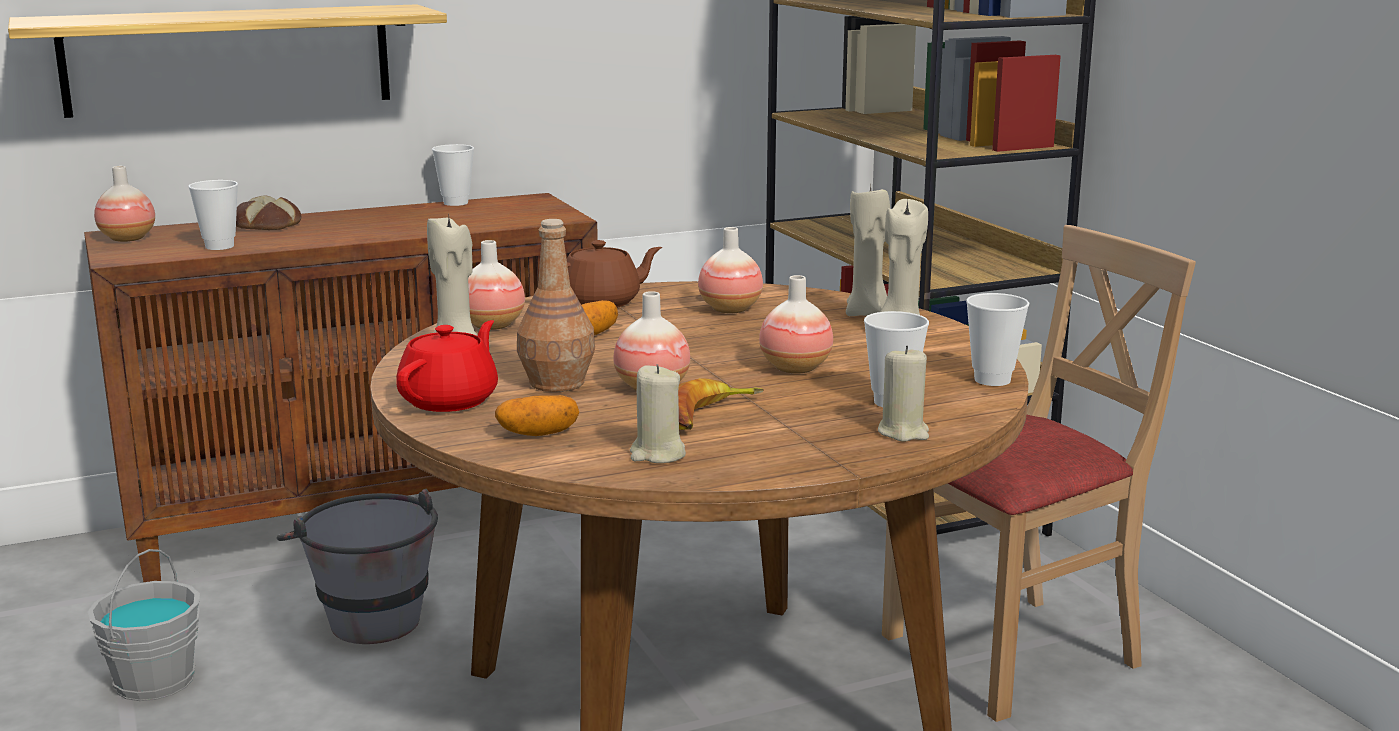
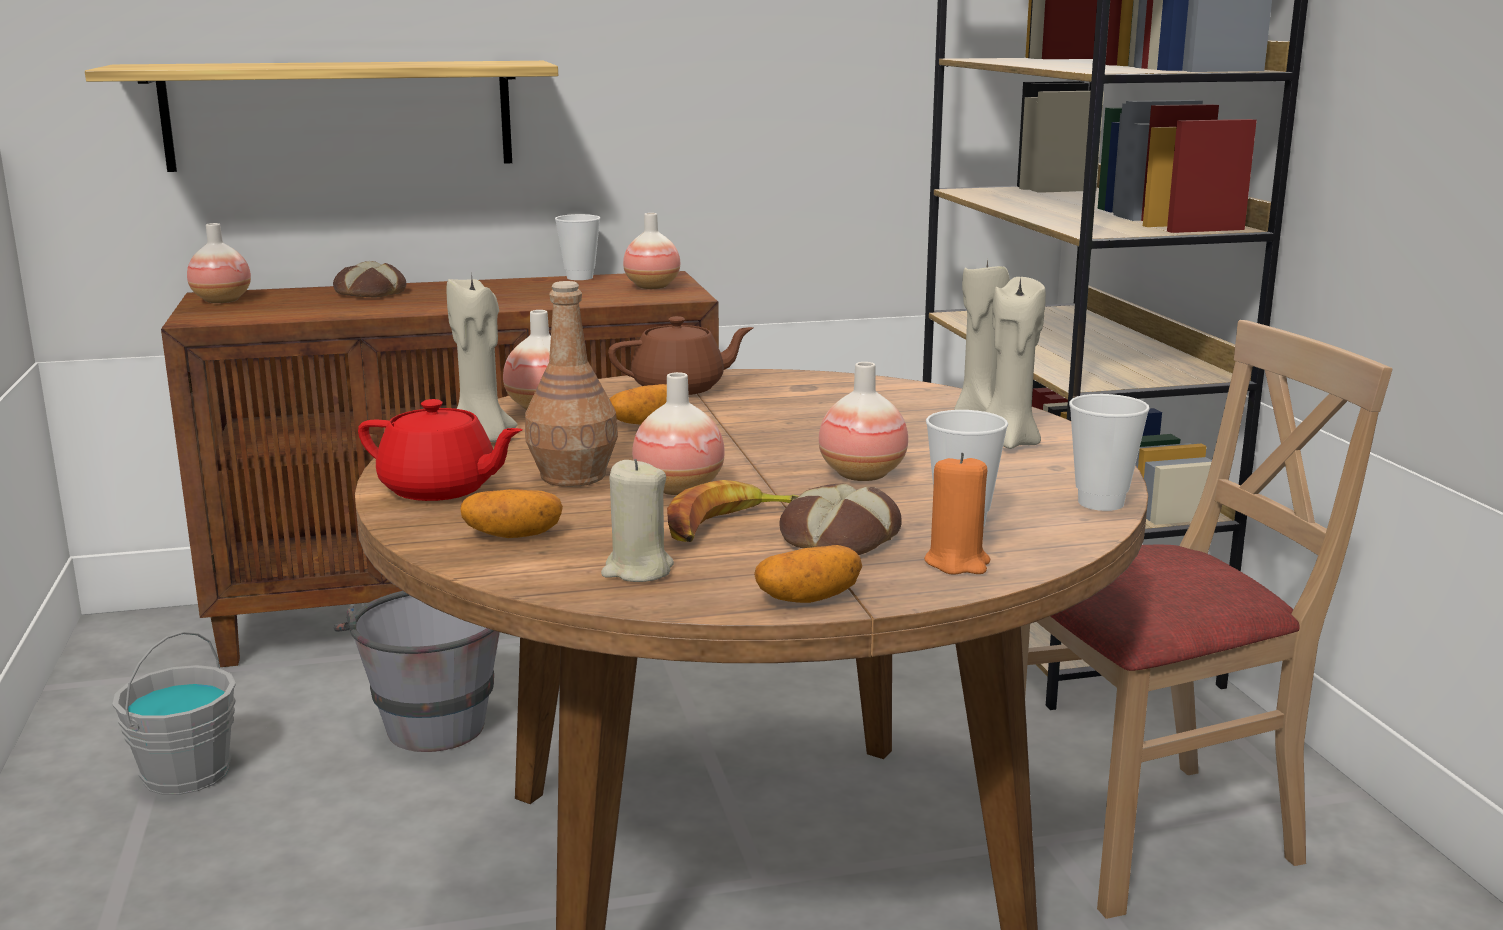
camera: 10 degrees right, 0 degrees up
cup [188,180,238,250] -> none
red teapot [396,320,498,412] -> red teapot turned 75 degrees clockwise [358,399,523,501]
vase [698,227,763,313] -> vase moved to [623,213,680,289]
beige candle [878,346,929,441] -> orange candle [924,452,990,575]
none -> potato [754,545,862,603]
none -> bread [779,483,902,555]

